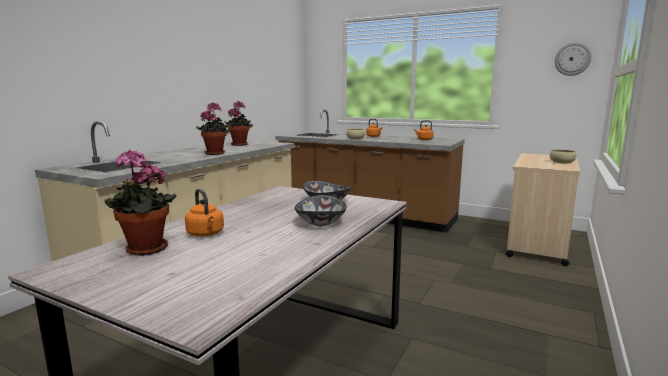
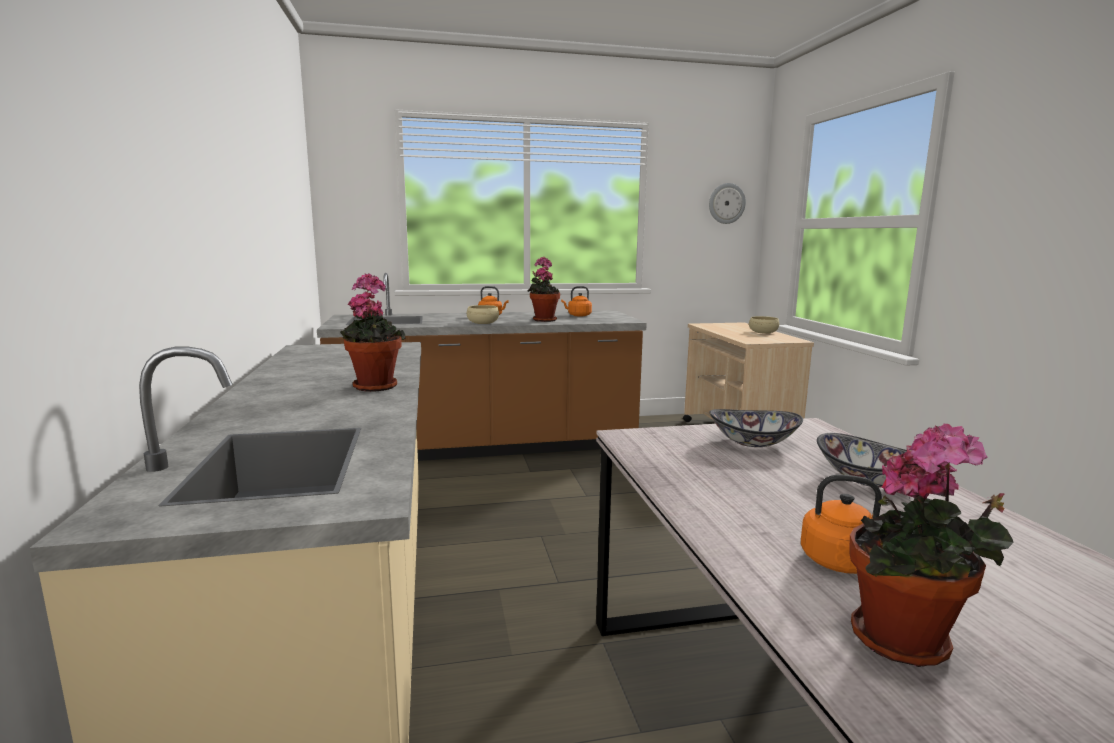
camera: 40 degrees left, 0 degrees up
potted plant [224,101,253,146] -> potted plant moved to [527,257,561,322]

